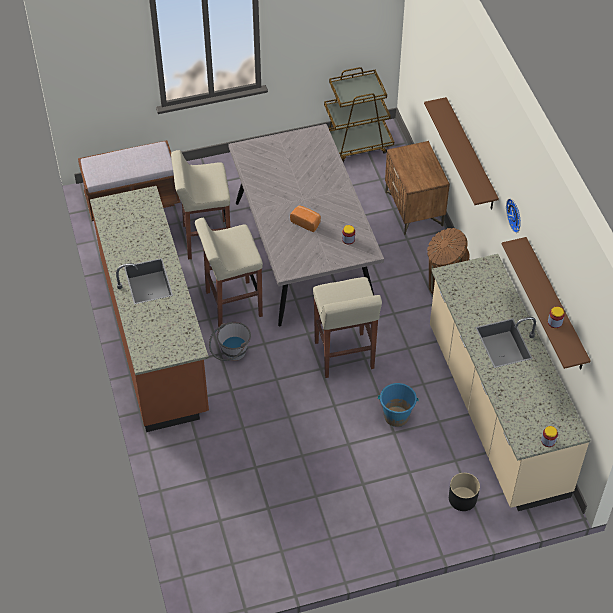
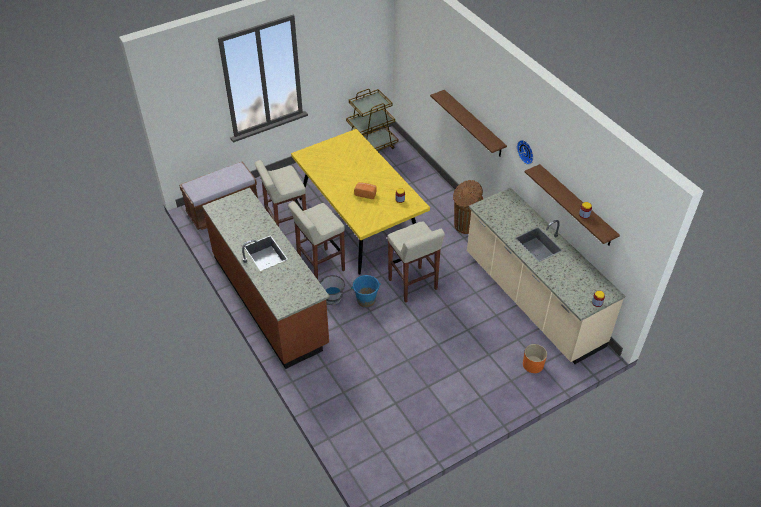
camera: 15 degrees left, 5 degrees down
grey dining table [228,124,384,326] -> yellow dining table [291,129,430,275]
blue bucket [378,383,419,427] -> blue bucket moved to [351,275,381,308]
brown nightstand [385,141,450,235] -> none
black planter [449,473,480,511] -> orange planter [523,344,547,373]

